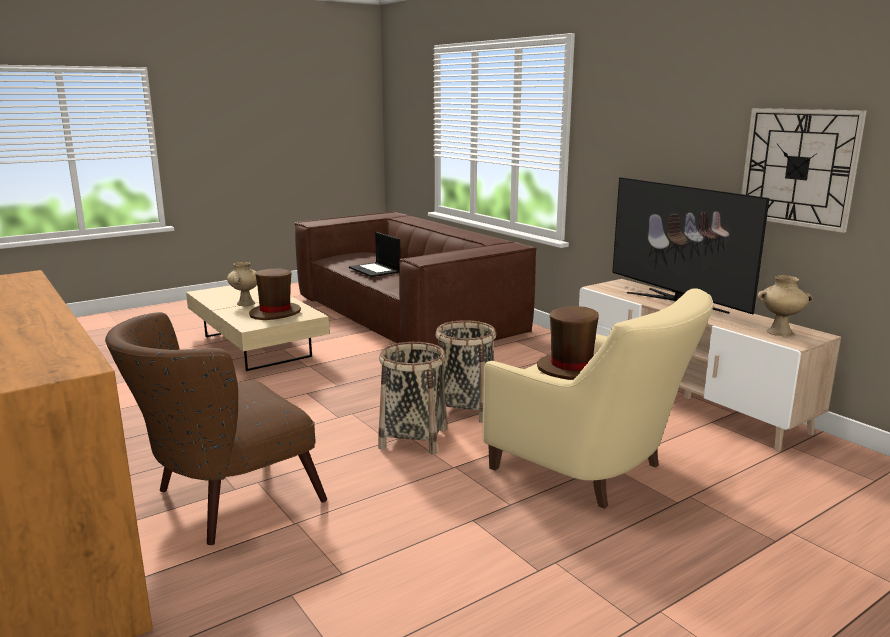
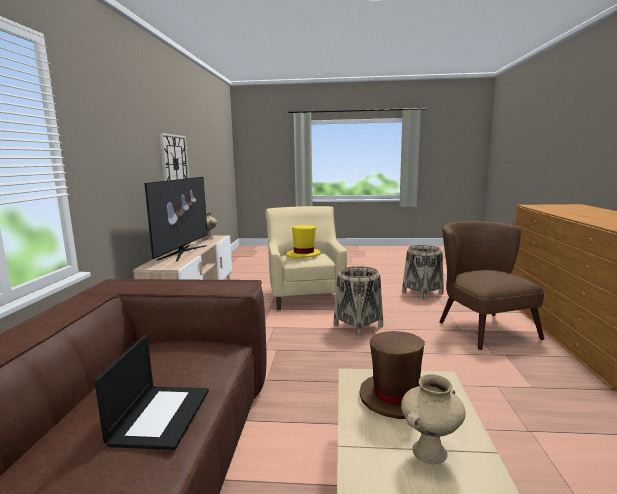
camera: 140 degrees left, 5 degrees down
brown armchair [105,312,327,545] -> brown armchair turned 105 degrees counterclockwise [439,221,545,350]
basket [435,320,496,423] -> basket moved to [402,245,444,300]
brown hat [537,306,599,380] -> yellow hat [287,225,321,258]

